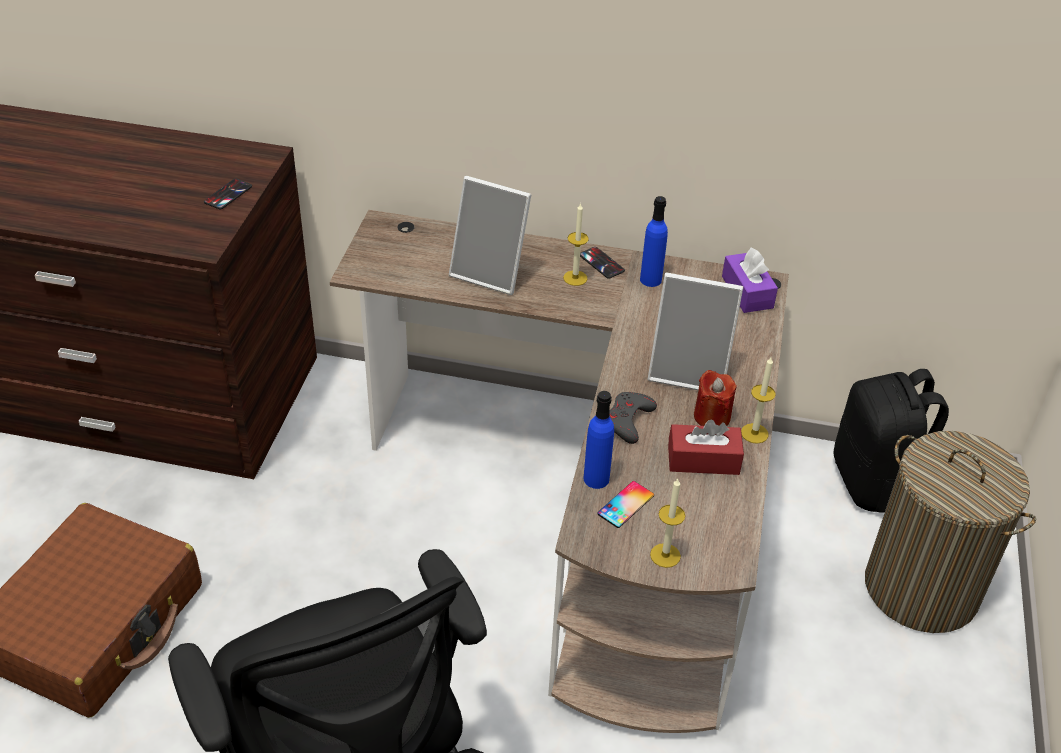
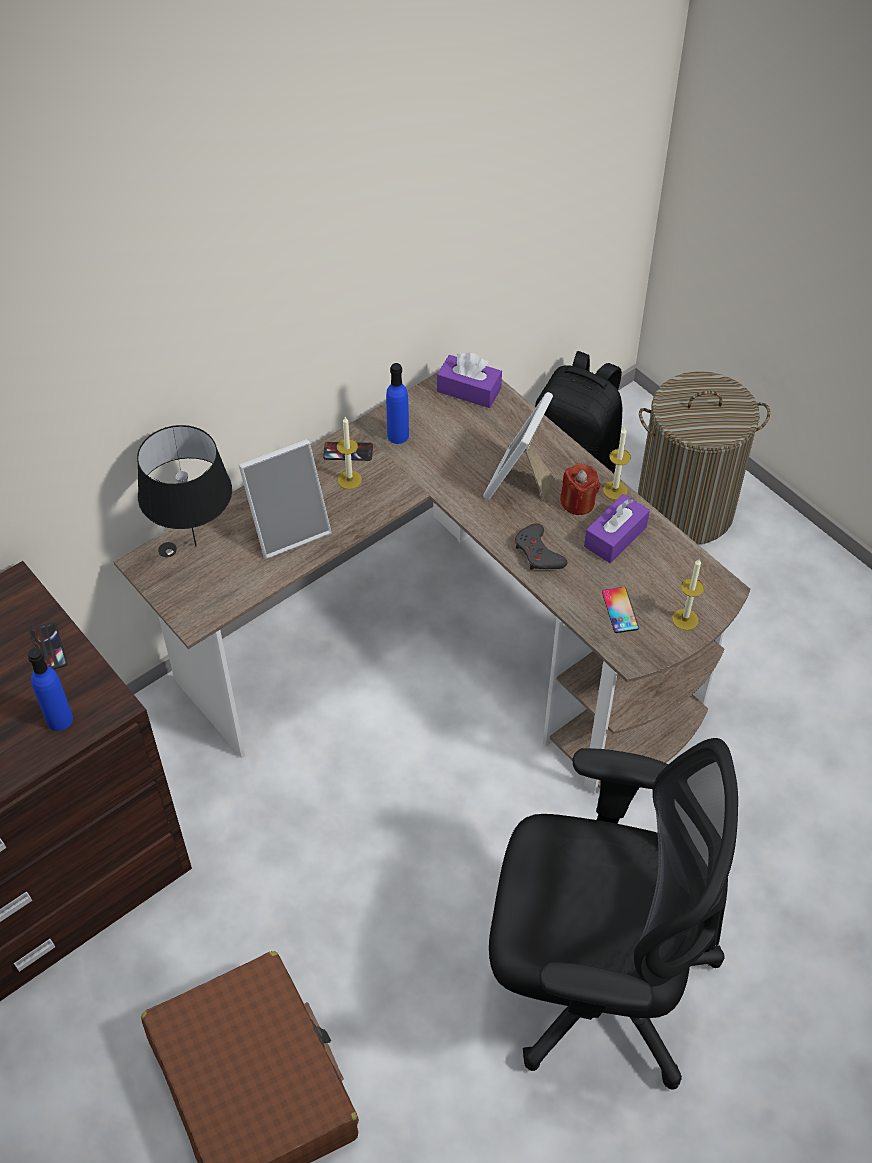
camera: 50 degrees left, 10 degrees up
blue bottle [584,391,614,489] -> blue bottle moved to [28,648,73,731]
picture frame [648,272,743,390] -> picture frame turned 150 degrees clockwise [483,392,556,502]
red tissue box [668,419,744,475] -> purple tissue box [584,494,650,563]
none -> black table lamp [137,425,232,546]

